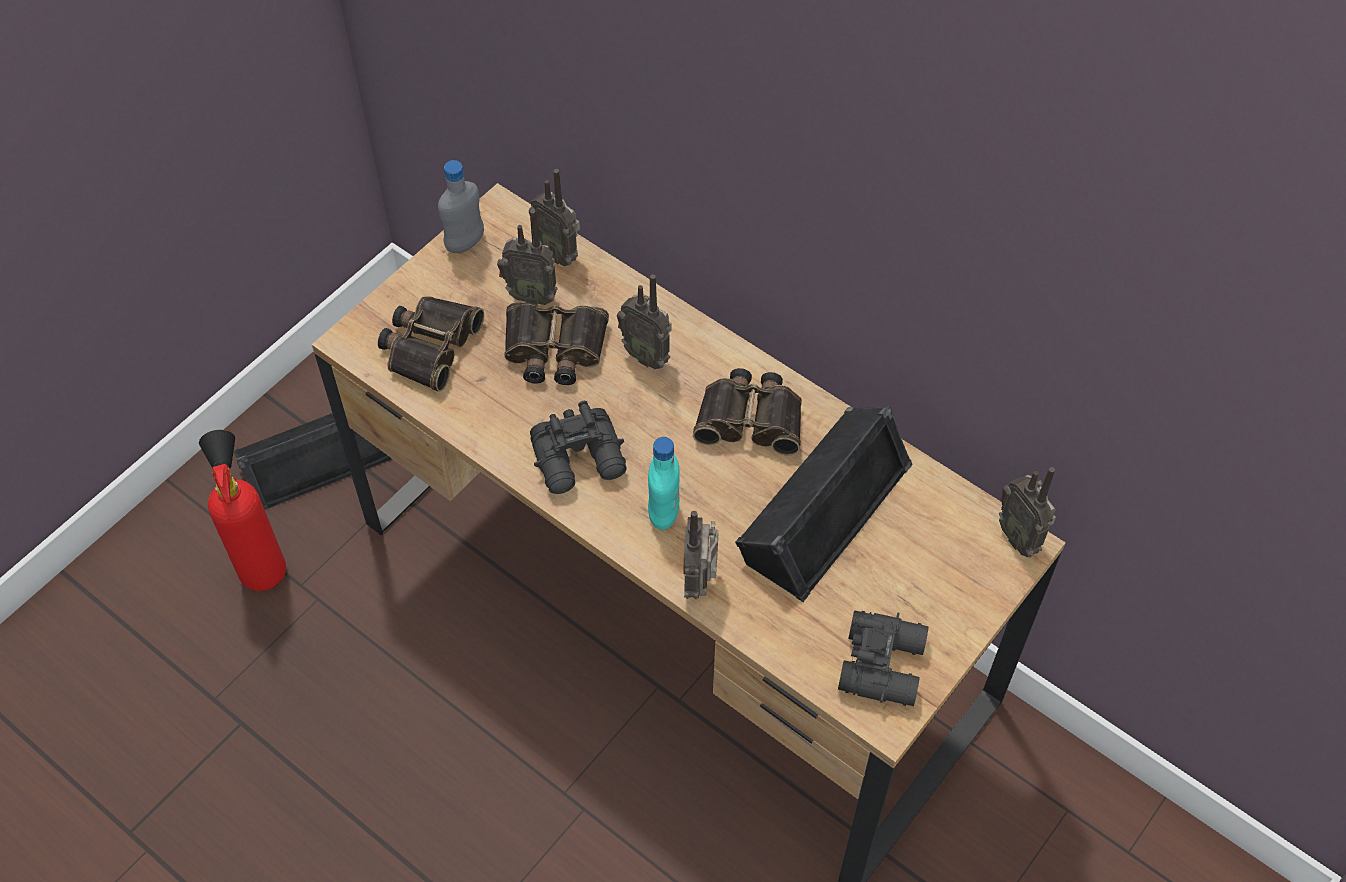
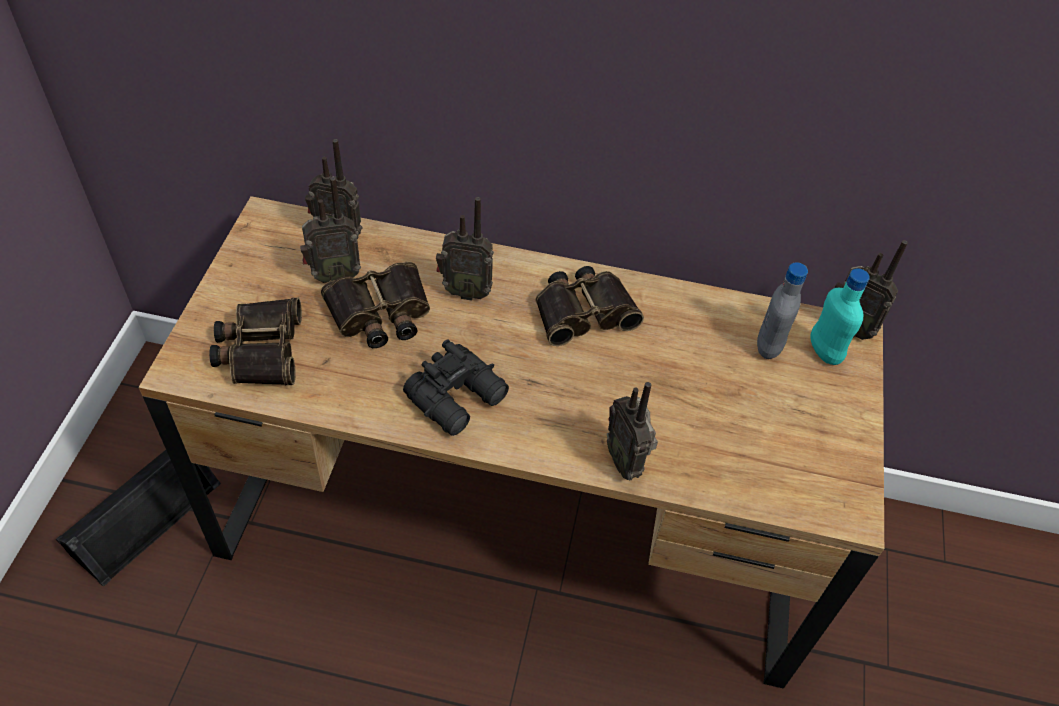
camera: 30 degrees left, 5 degrees down
fire extinguisher [199,430,286,591] -> none
grey bottle [438,160,484,253] -> grey bottle moved to [757,262,808,359]
turquoise bottle [648,437,680,530] -> turquoise bottle moved to [810,268,870,365]
black speaker [735,406,913,602] -> none
black binoculars [838,610,929,706] -> none

